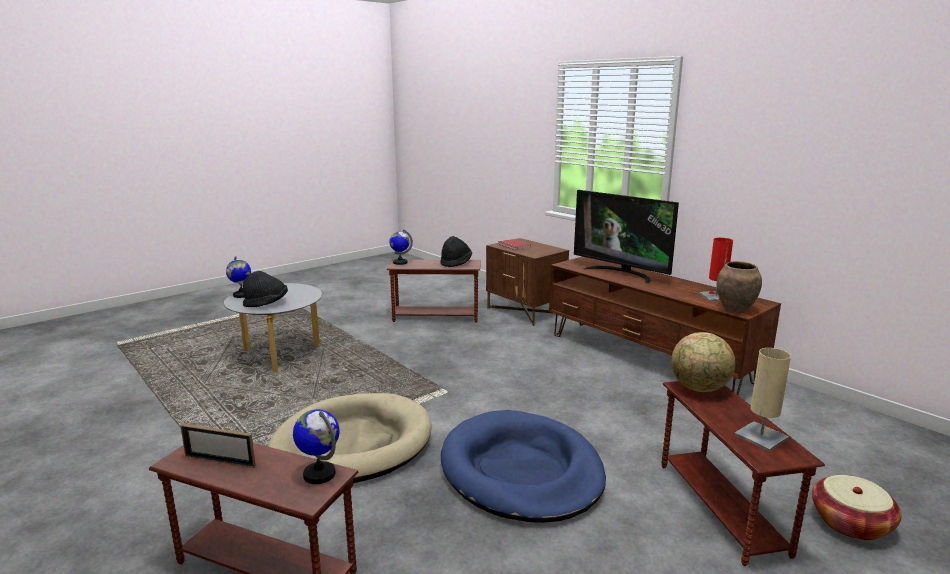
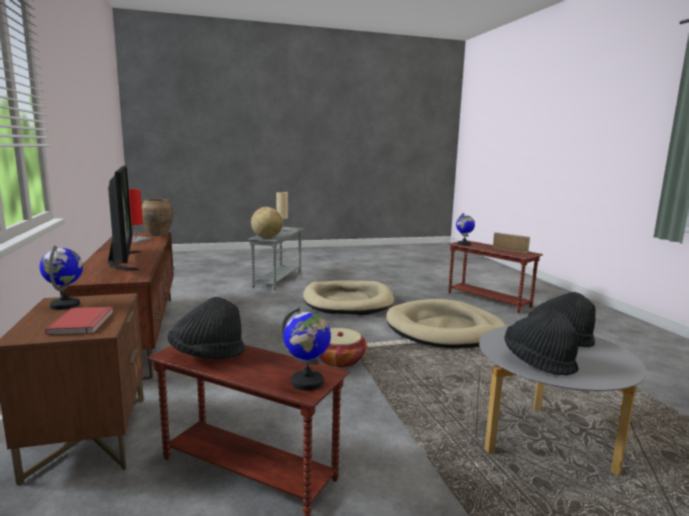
camera: 155 degrees left, 5 degrees down
globe [226,256,251,298] -> globe moved to [40,245,83,310]
blue dog bed [441,410,606,523] -> beige dog bed [303,280,394,315]
brown side table [661,381,825,566] -> grey side table [247,227,304,291]
basket [812,475,902,541] -> basket moved to [319,328,367,368]
none -> black hat [504,310,579,376]

